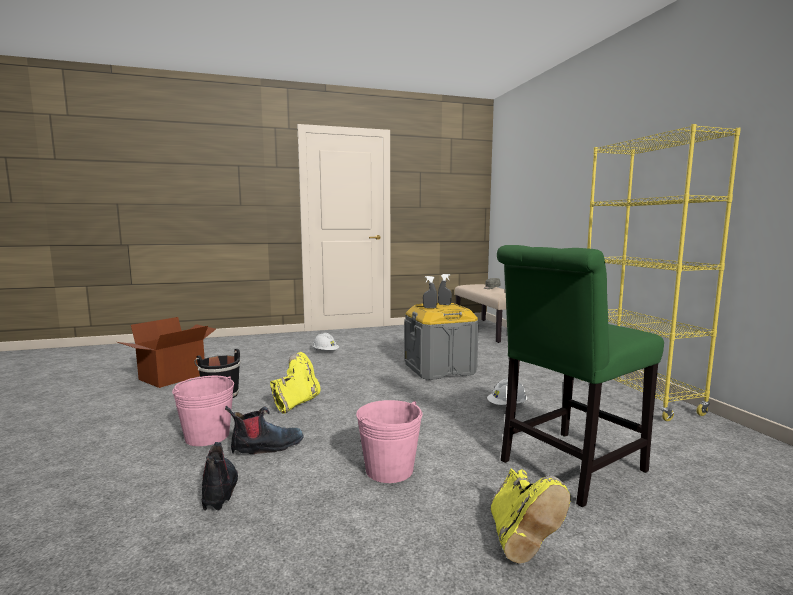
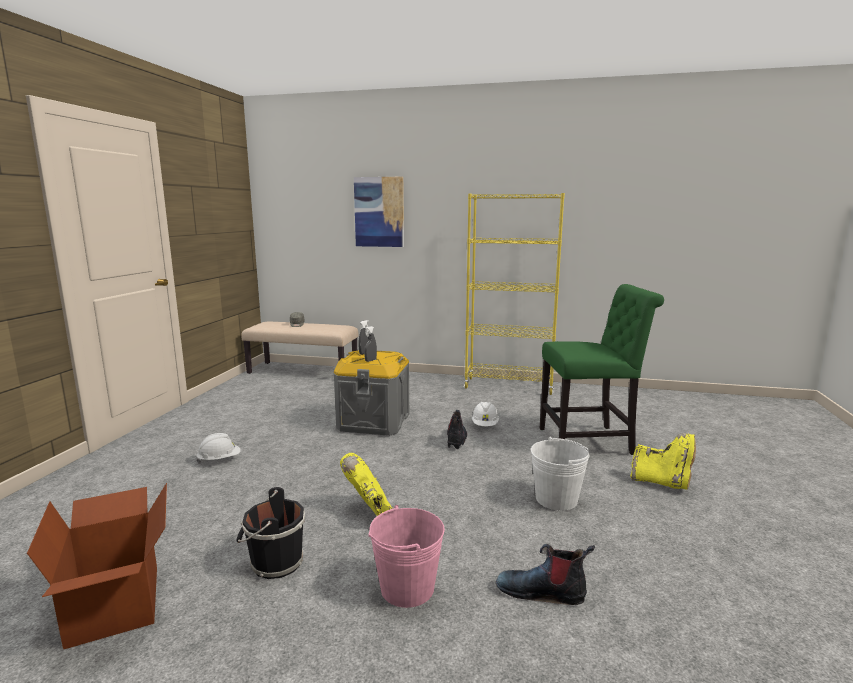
camera: 60 degrees left, 5 degrees up
boot [225,406,304,454] -> boot moved to [447,410,467,449]
pink bucket [356,400,422,483] -> white bucket [531,437,590,511]
green chair [497,245,664,507] -> green chair turned 90 degrees counterclockwise [539,284,664,455]
none -> picture [354,177,404,247]

